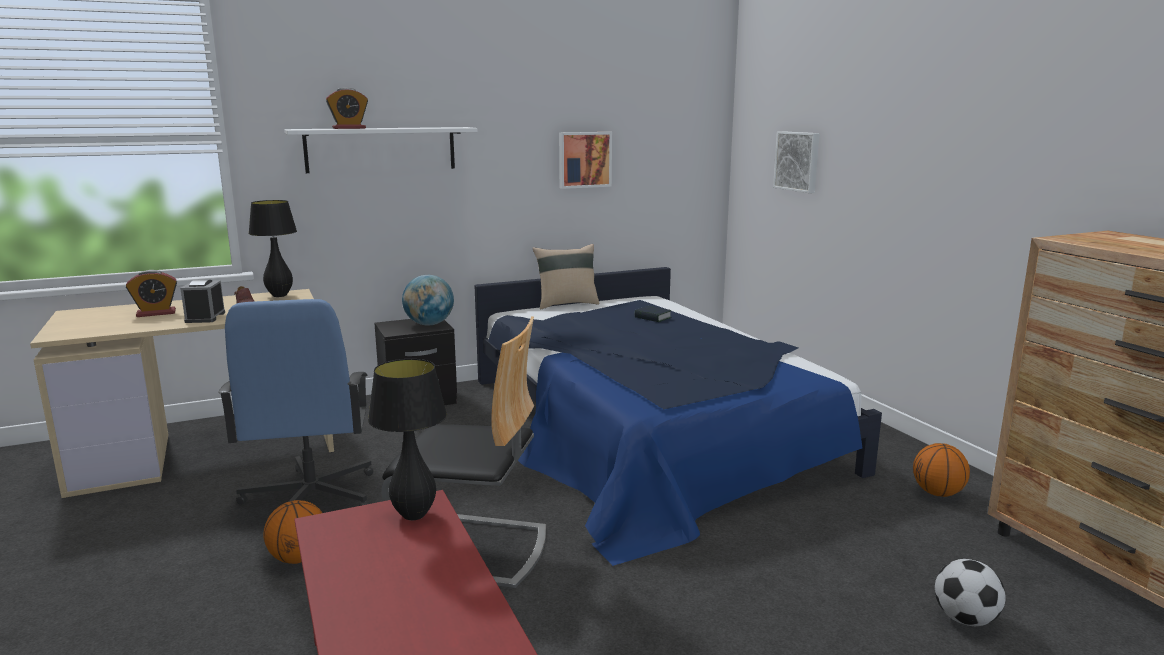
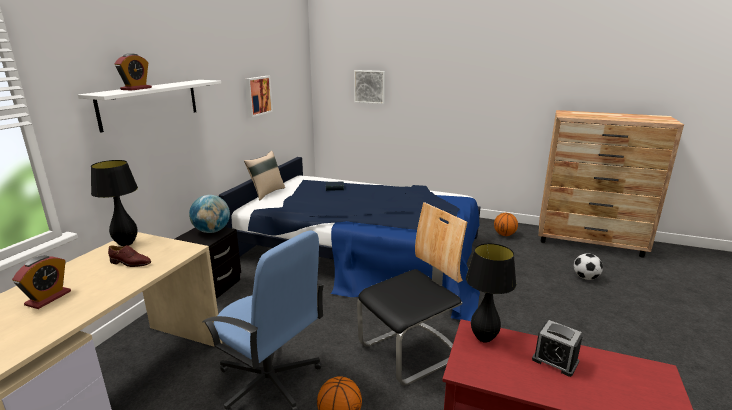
camera: 45 degrees left, 5 degrees up
alarm clock [180,280,225,323] -> alarm clock moved to [532,320,583,377]

